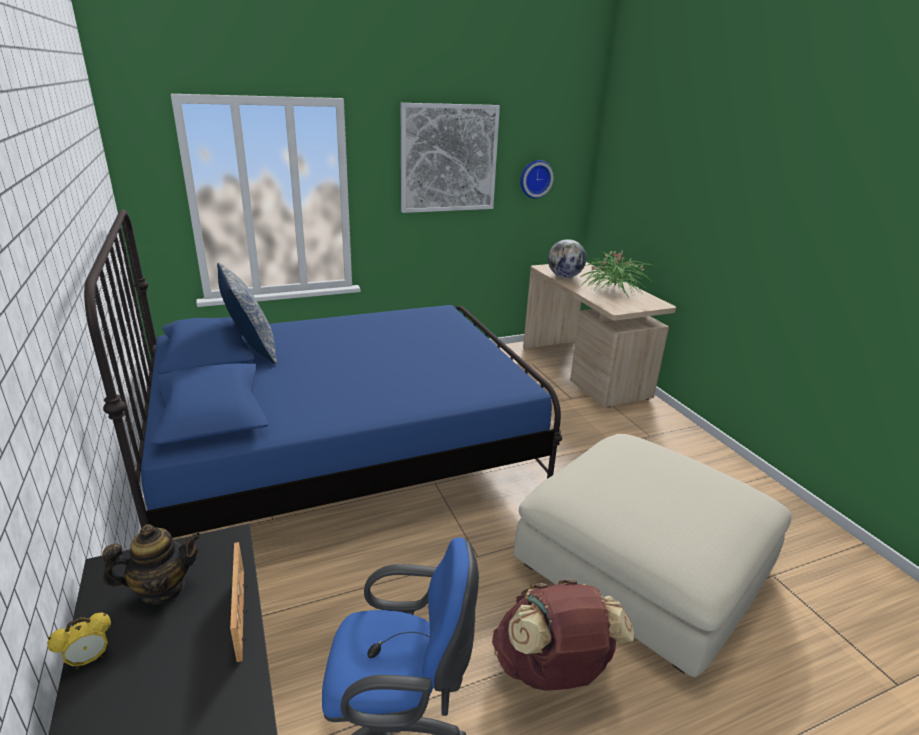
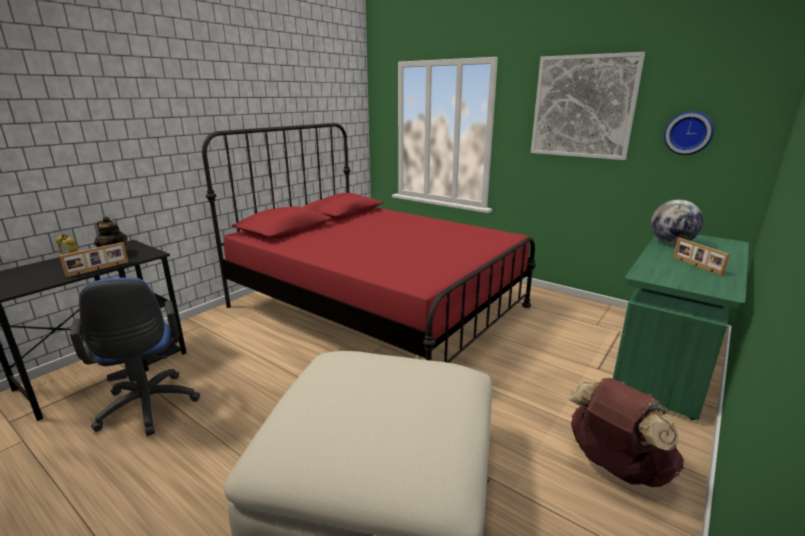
camera: 60 degrees right, 5 degrees down
blue bed [84,209,562,538] -> red bed [202,123,536,363]
pillow [217,263,277,364] -> none
brown backpack [492,579,634,691] -> brown backpack moved to [567,378,684,487]
beige desk [523,262,676,407] -> green desk [613,235,749,420]
potted plant [579,250,654,298] -> picture frame [673,238,730,276]

